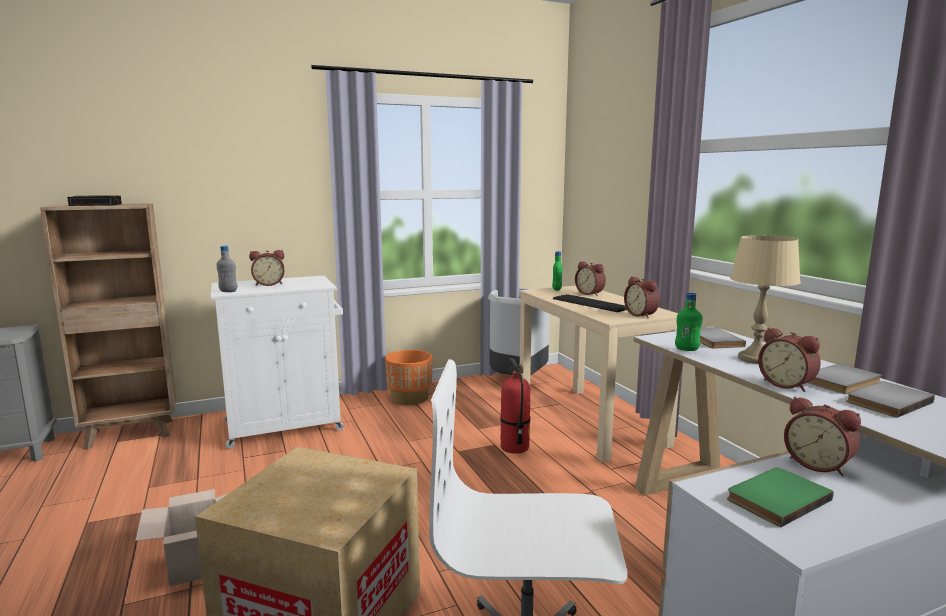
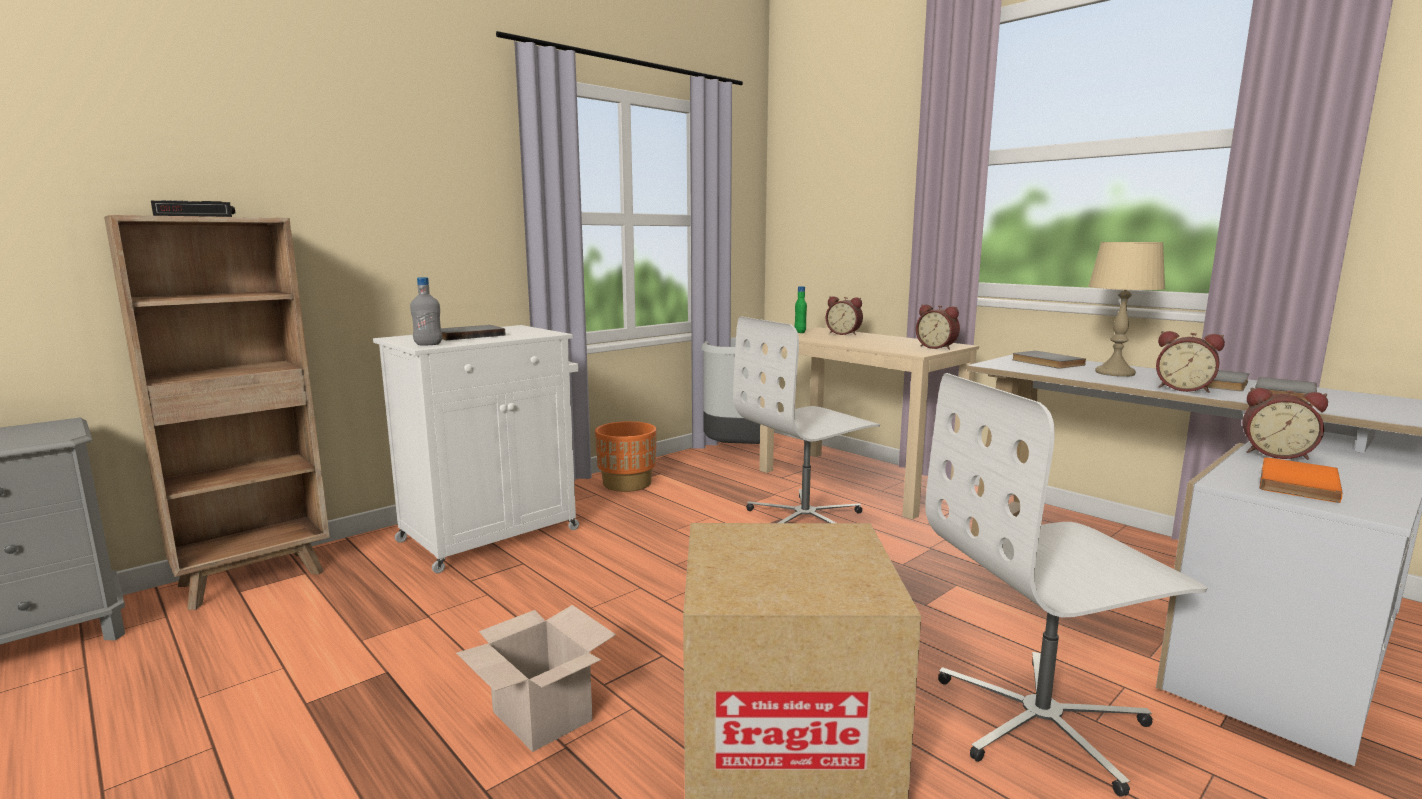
camera: 20 degrees left, 0 degrees up
alarm clock [249,250,284,286] -> grey book [441,325,505,340]
fire extinguisher [500,358,530,454] -> white office chair [733,316,880,523]
keyboard [553,294,627,312] -> none
green bottle [675,293,702,351] -> none
green book [727,468,834,527] -> orange book [1260,457,1342,503]

